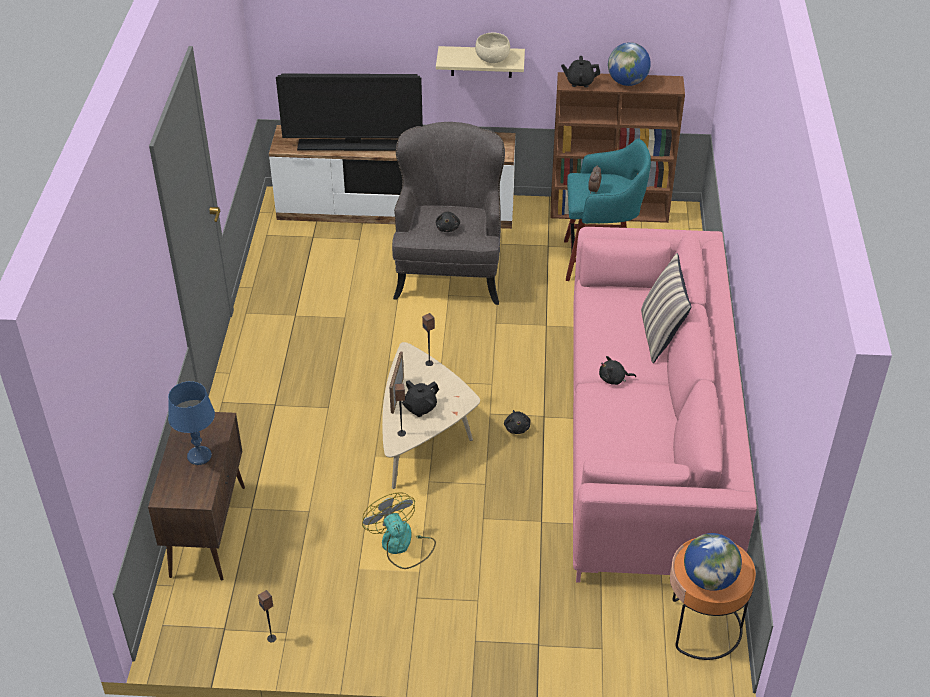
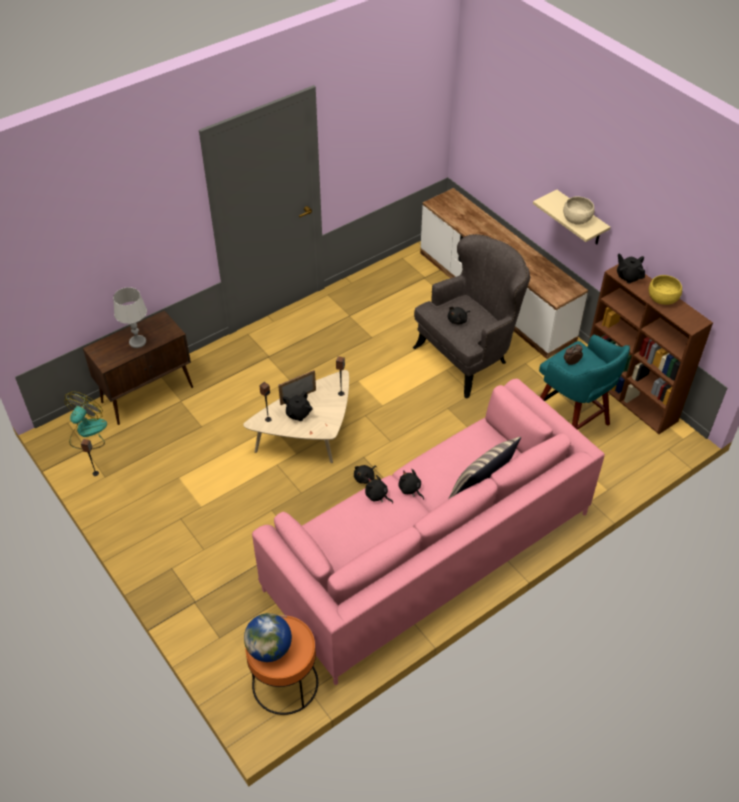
camera: 50 degrees right, 5 degrees up
blue table lamp [168,381,215,465] -> grey table lamp [113,287,147,348]
television [276,74,423,151] -> none
fan [362,492,436,569] -> fan moved to [64,391,107,449]
black teapot [402,380,439,417] -> black teapot turned 75 degrees counterclockwise [283,391,313,421]
globe [608,42,651,86] -> yellow bowl [649,275,682,305]
none -> black plush toy [365,475,393,504]

